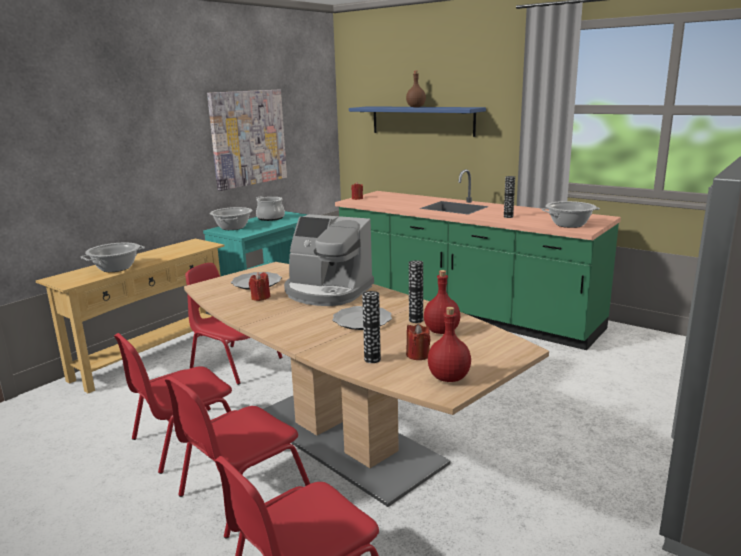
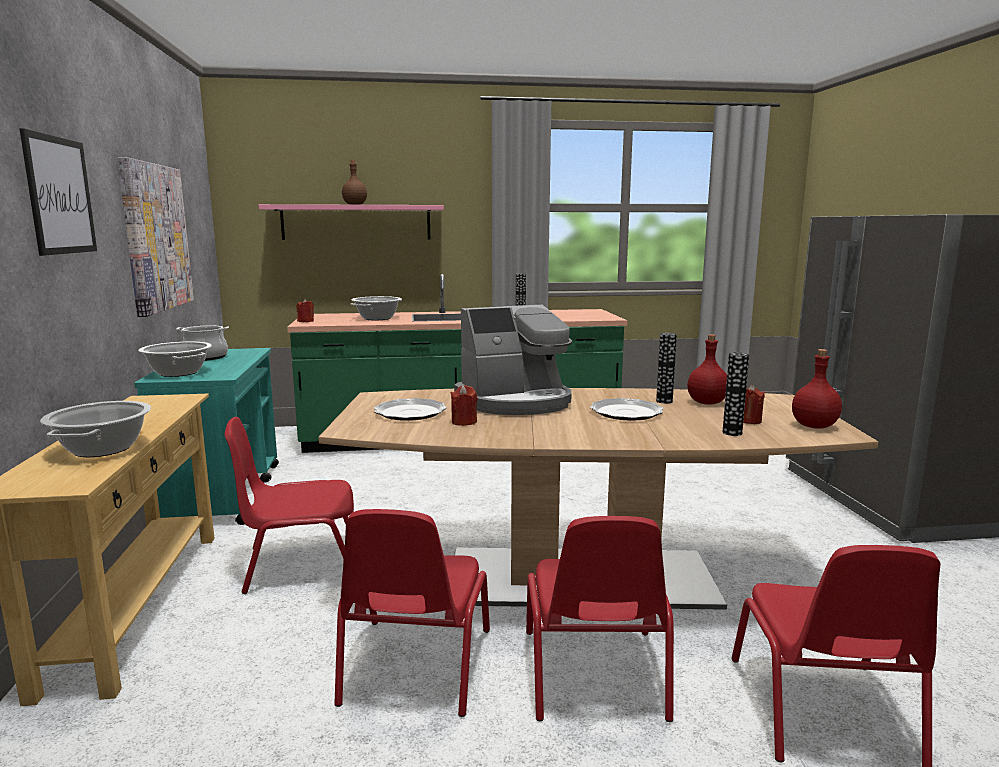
camera: 45 degrees left, 5 degrees down
blue shelf [349,106,486,137] -> pink shelf [259,204,444,240]
cooking pot [541,201,600,228] -> cooking pot moved to [350,296,402,320]
none -> picture [19,128,97,256]

